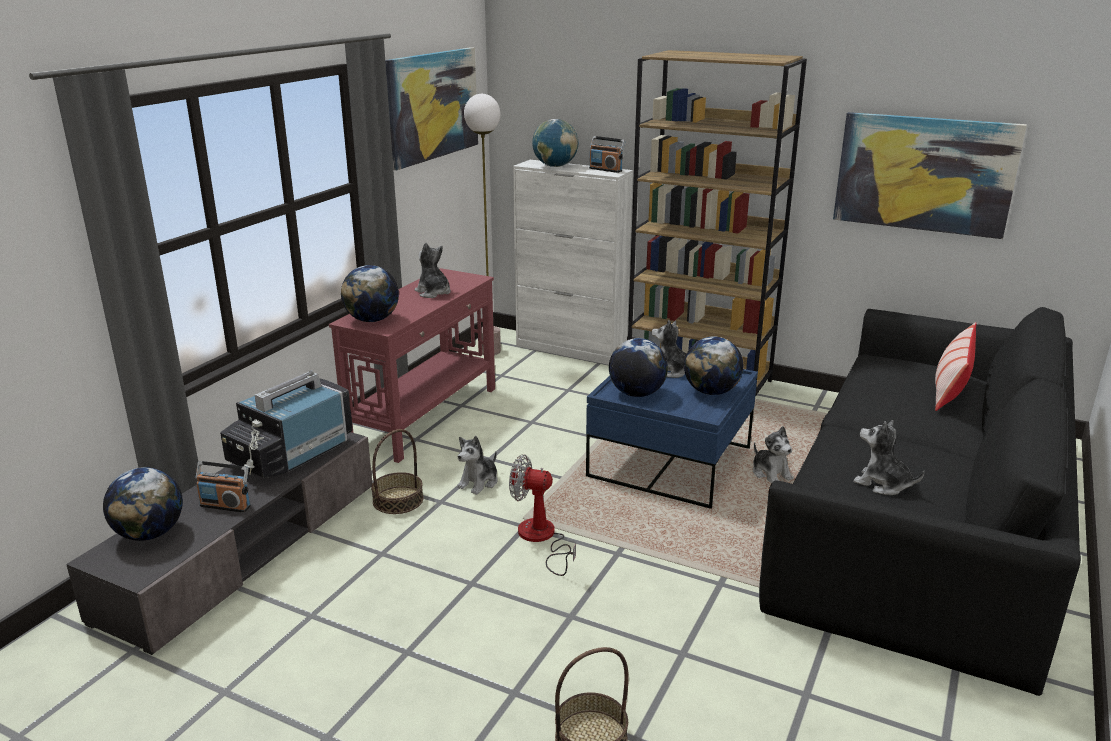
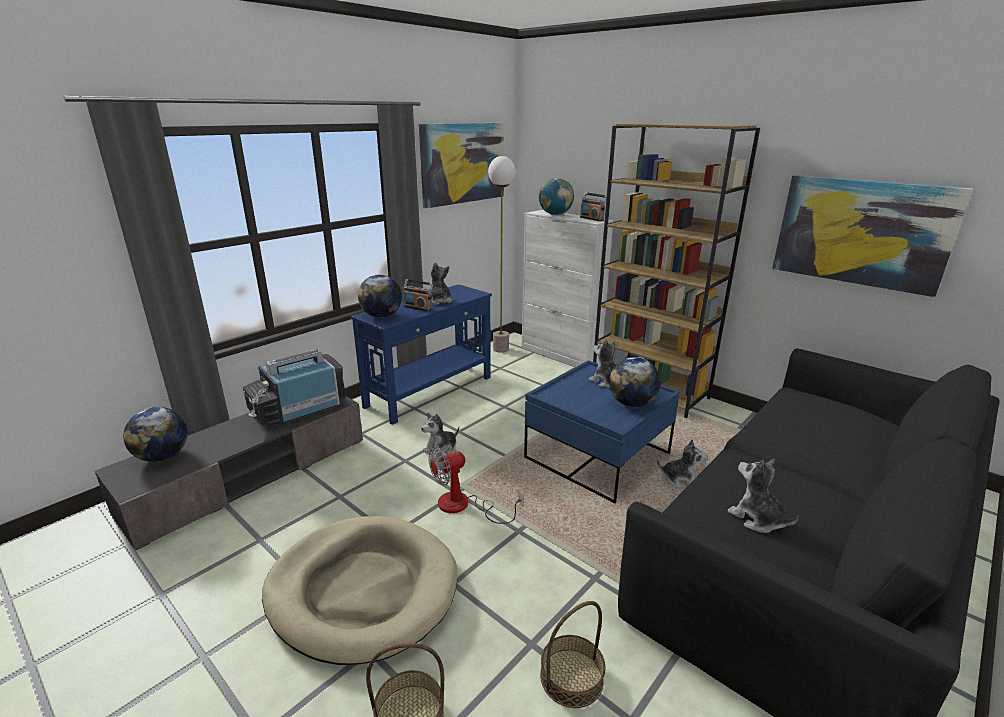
camera: 15 degrees right, 0 degrees up
radio [195,461,251,513] -> radio moved to [403,279,433,311]
red console table [329,268,495,463] -> blue console table [350,284,492,425]
basket [371,429,423,514] -> basket moved to [540,601,606,708]
fan [509,454,576,576] -> fan turned 60 degrees counterclockwise [429,447,523,524]
globe [609,338,668,397] -> none
plush toy [753,426,794,483] -> plush toy turned 60 degrees counterclockwise [657,439,708,488]
pillow [935,322,976,411] -> none
none -> beige dog bed [262,516,458,665]

